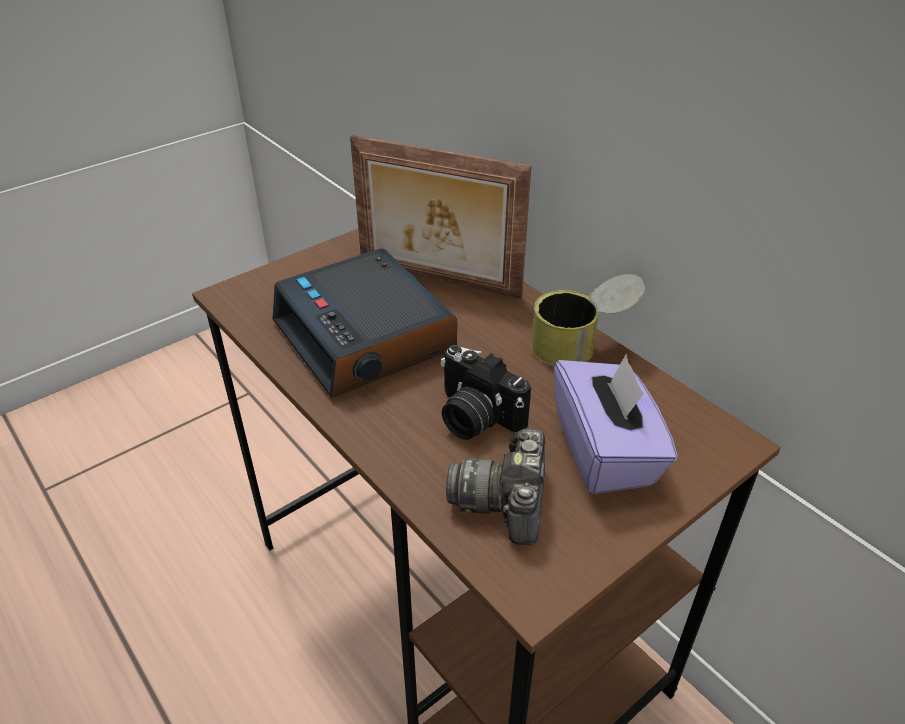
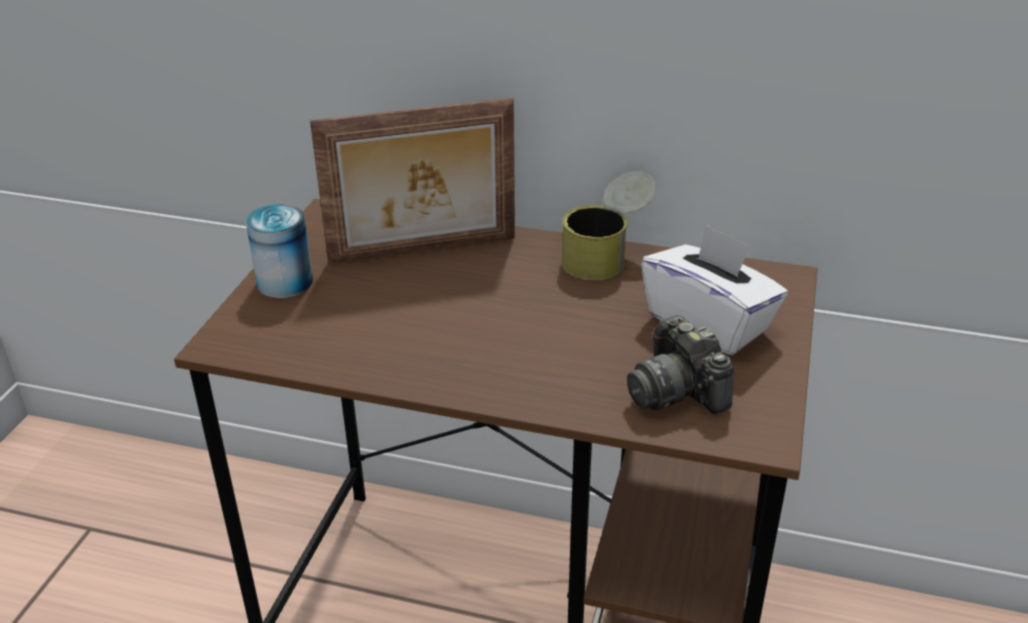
camera: 35 degrees left, 5 degrees down
alarm clock [272,249,457,399] -> none
camera [441,345,531,440] -> none
purple tissue box [554,353,678,494] -> white tissue box [641,224,788,355]
none -> can [246,204,313,298]

